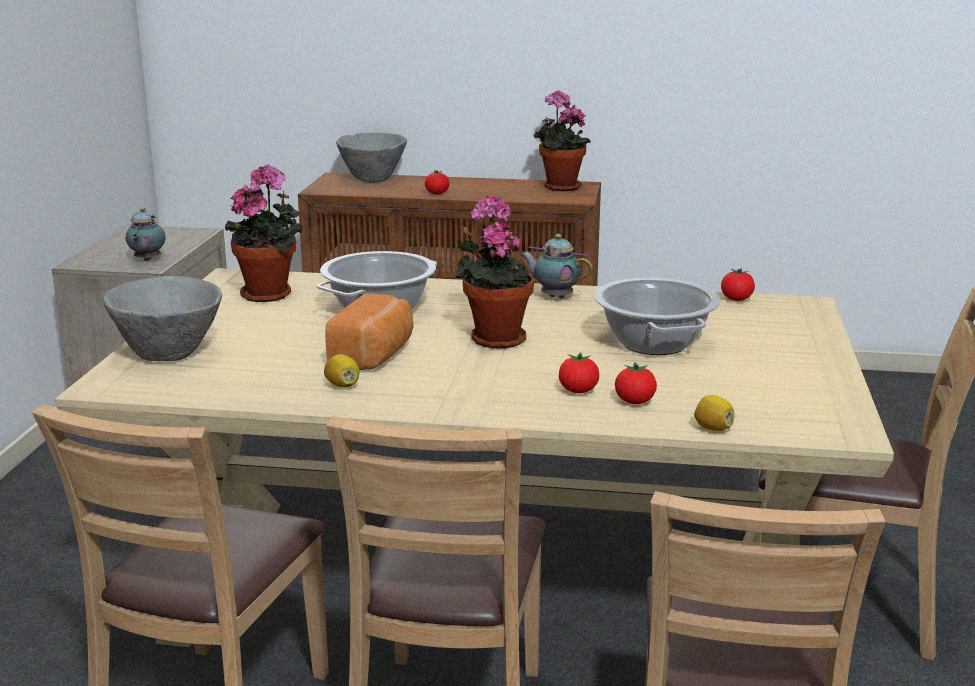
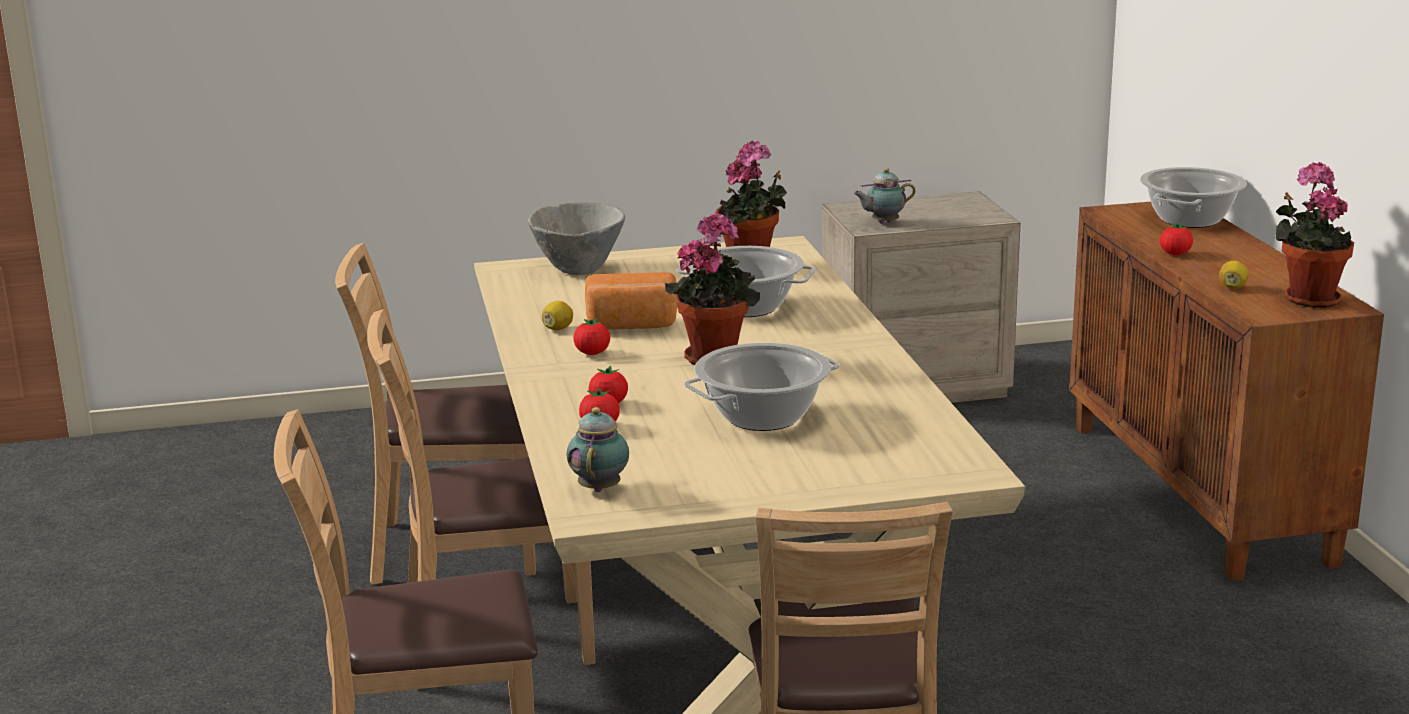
camera: 70 degrees right, 0 degrees up
grey bowl [336,133,407,183] -> cooking pot [1140,167,1247,228]
teapot [521,234,593,299] -> teapot moved to [566,407,629,492]
lemon [694,395,735,431] -> lemon moved to [1219,261,1249,289]
tomato [721,268,755,301] -> tomato moved to [573,318,610,355]

